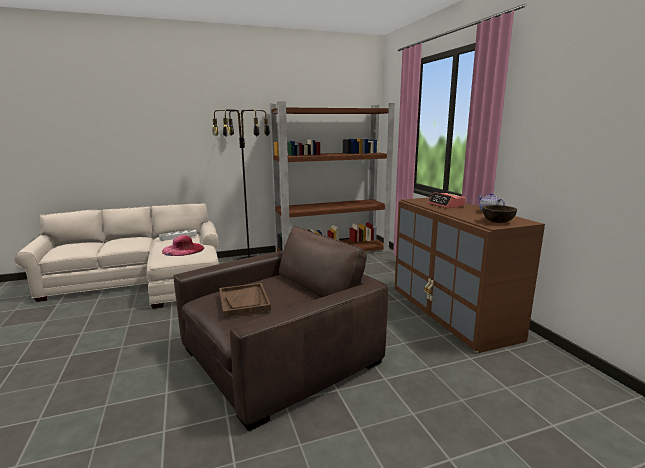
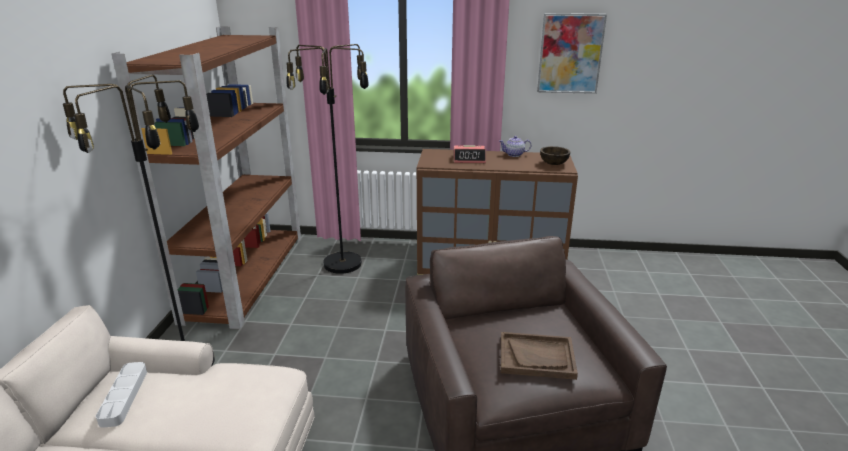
camera: 65 degrees left, 10 degrees up
pink hat [162,235,204,256] -> none
none -> floor lamp [286,44,369,274]
none -> picture [537,13,607,94]

